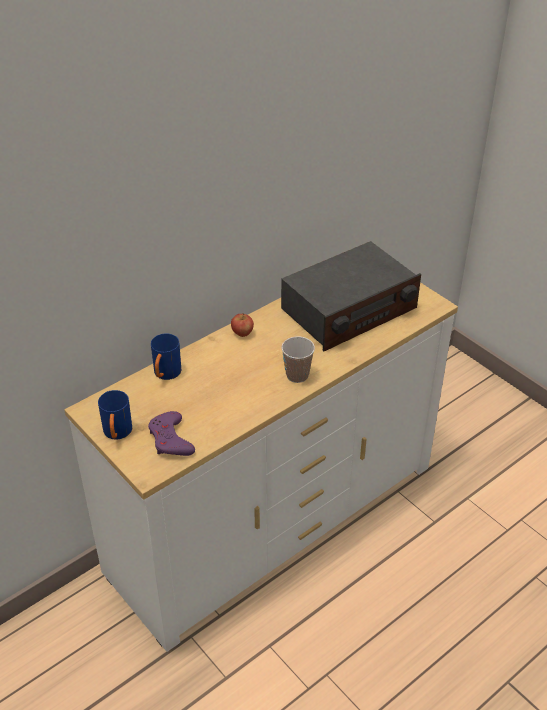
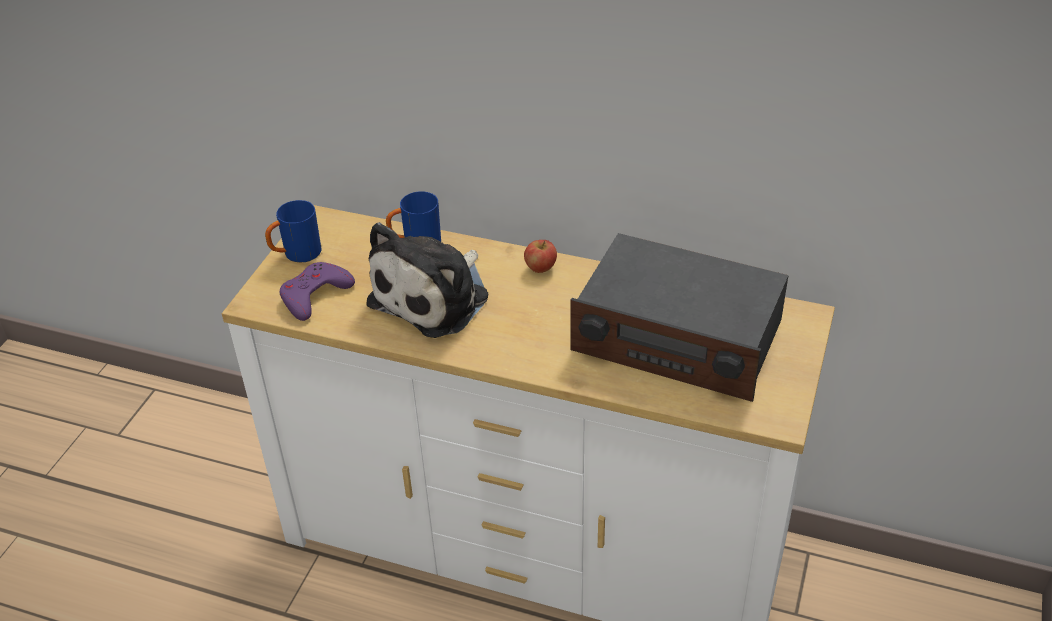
camera: 60 degrees right, 0 degrees up
cup [281,337,315,383] -> none
none -> plush toy [366,222,488,338]

